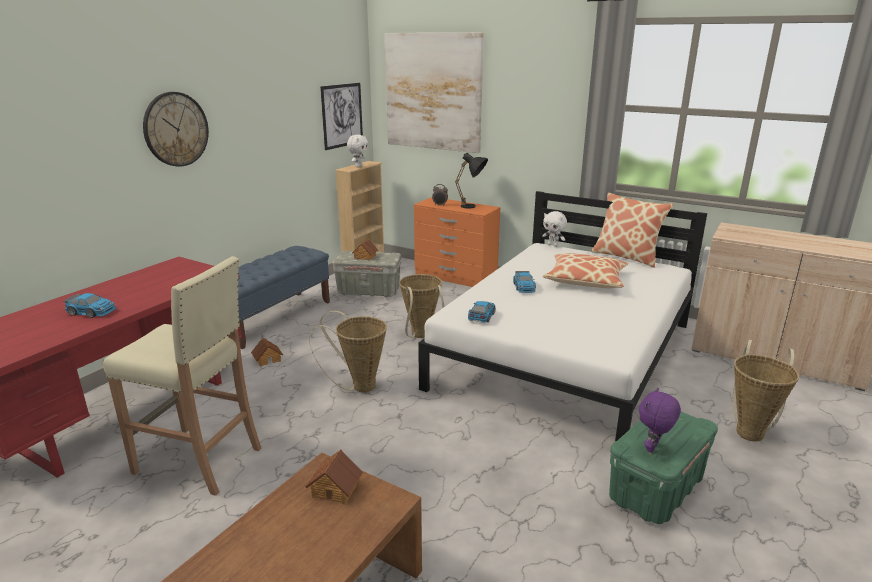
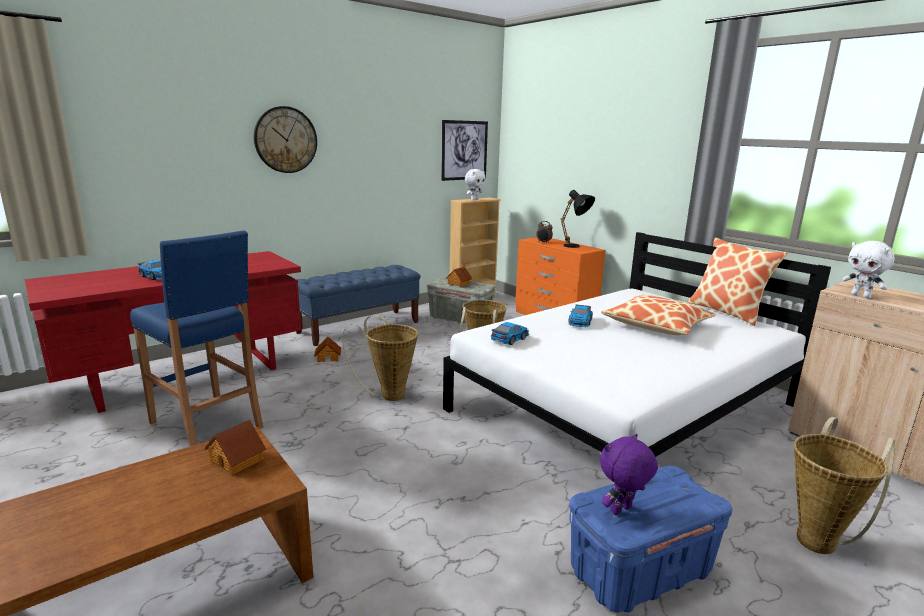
camera: 20 degrees right, 5 degrees down
beige stool [103,256,262,496] -> blue stool [130,230,263,446]
picture [385,33,484,153] -> none
white plush toy [542,211,567,247] -> white plush toy moved to [842,241,895,298]
green storage box [609,412,718,524] -> blue storage box [569,466,732,613]

